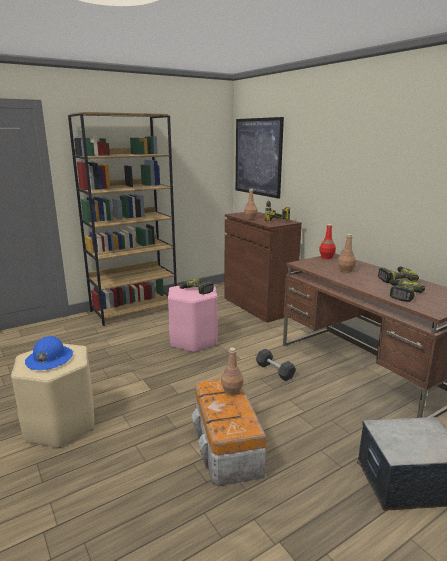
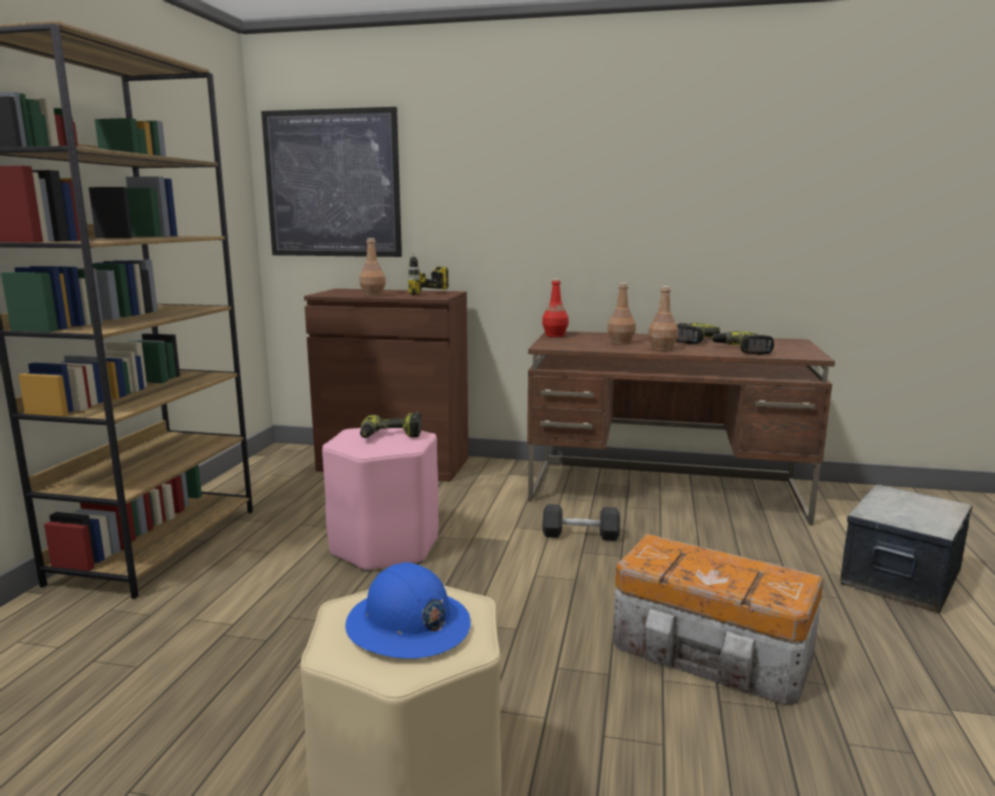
camera: 45 degrees left, 5 degrees down
brown bottle [221,347,243,395] -> brown bottle moved to [648,286,678,351]

